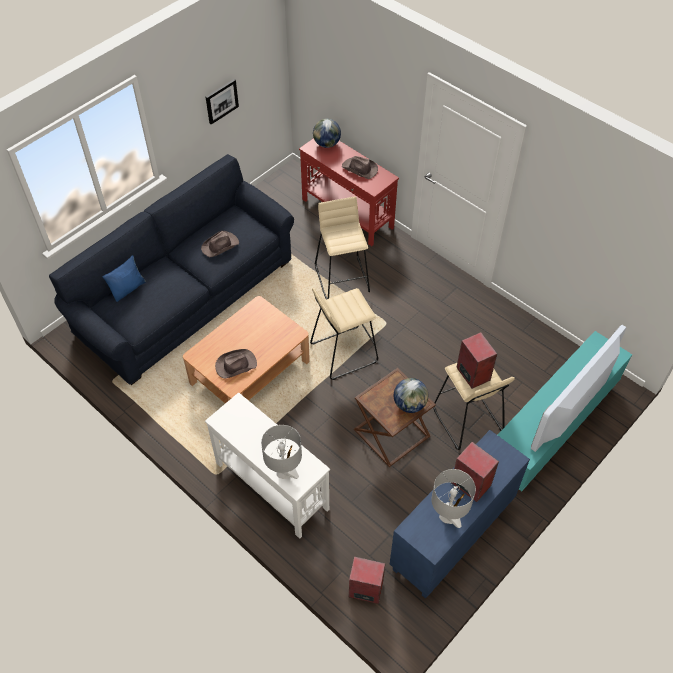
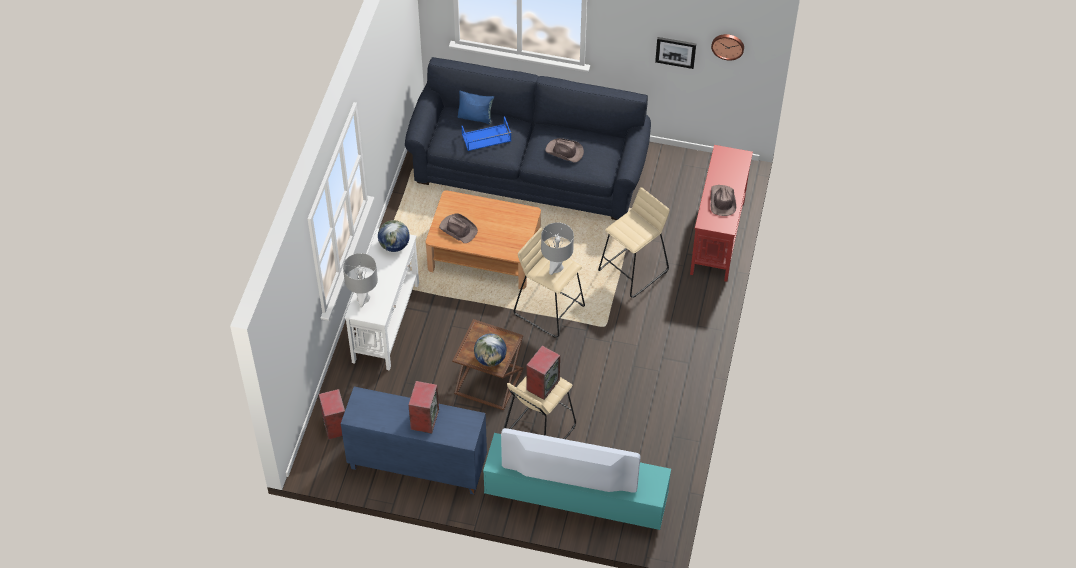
camera: 60 degrees right, 0 degrees up
globe [313,119,341,148] -> globe moved to [378,220,410,252]
grey table lamp [431,469,476,528] -> grey table lamp moved to [541,222,574,275]
none -> blue tray [462,116,511,151]
none -> wall clock [711,34,744,60]

